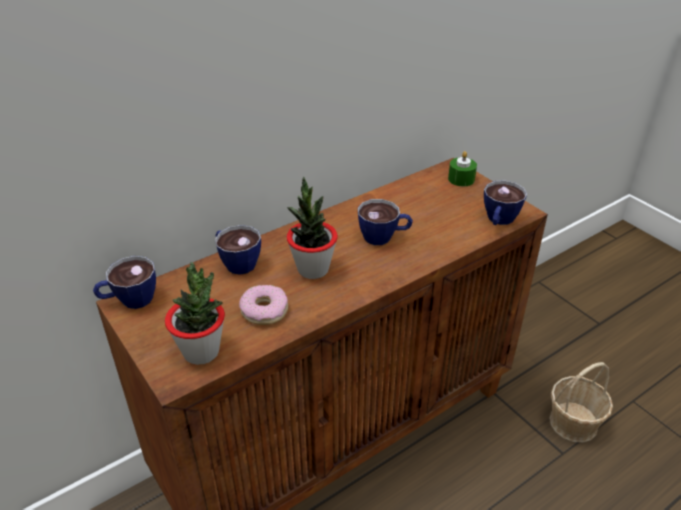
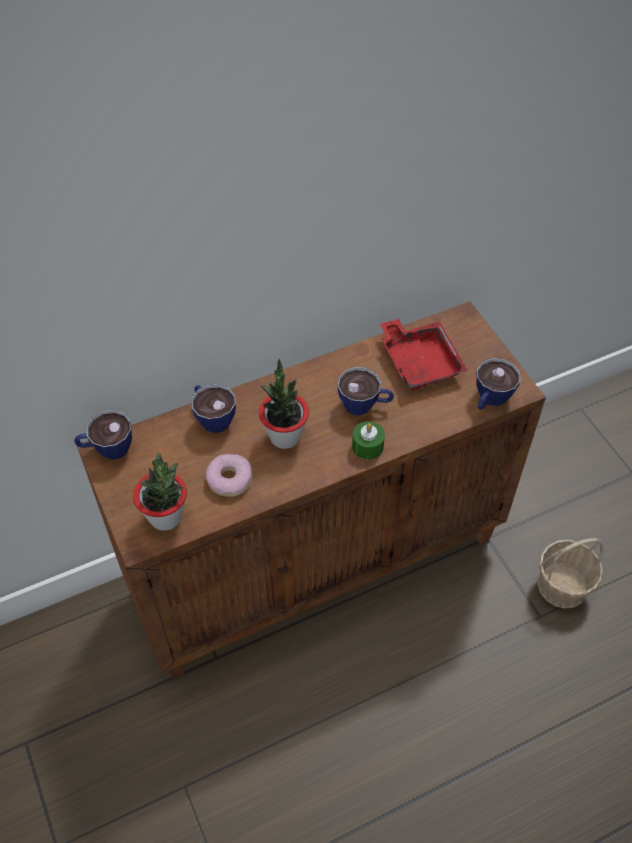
camera: 10 degrees right, 15 degrees up
green candle [448,151,477,186] -> green candle moved to [352,421,385,459]
none -> red tray [380,319,468,390]

